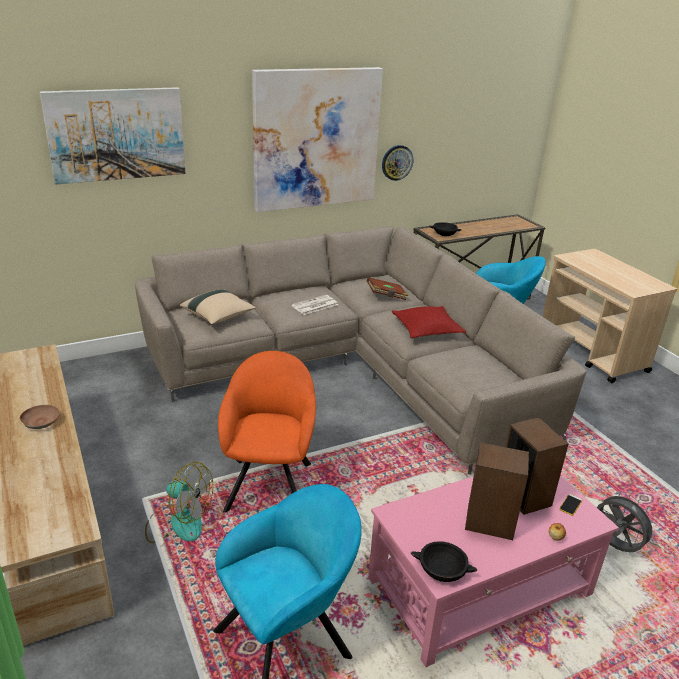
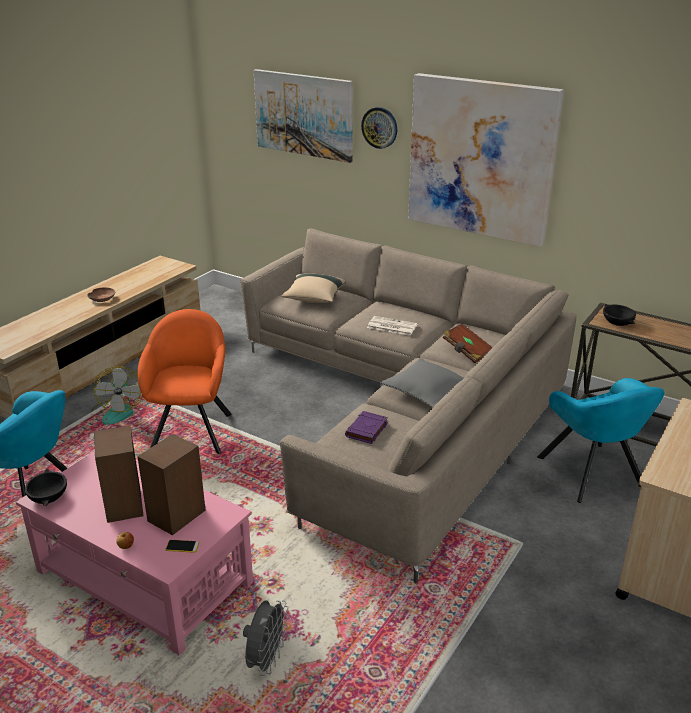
camera: 60 degrees right, 0 degrees up
orange armchair [218,351,316,513] -> orange armchair turned 60 degrees counterclockwise [138,309,232,454]
wall clock [382,145,413,181] -> wall clock moved to [361,107,398,149]
red pillow [392,306,466,338] -> grey pillow [380,358,464,408]
none -> purple book [345,411,388,444]

